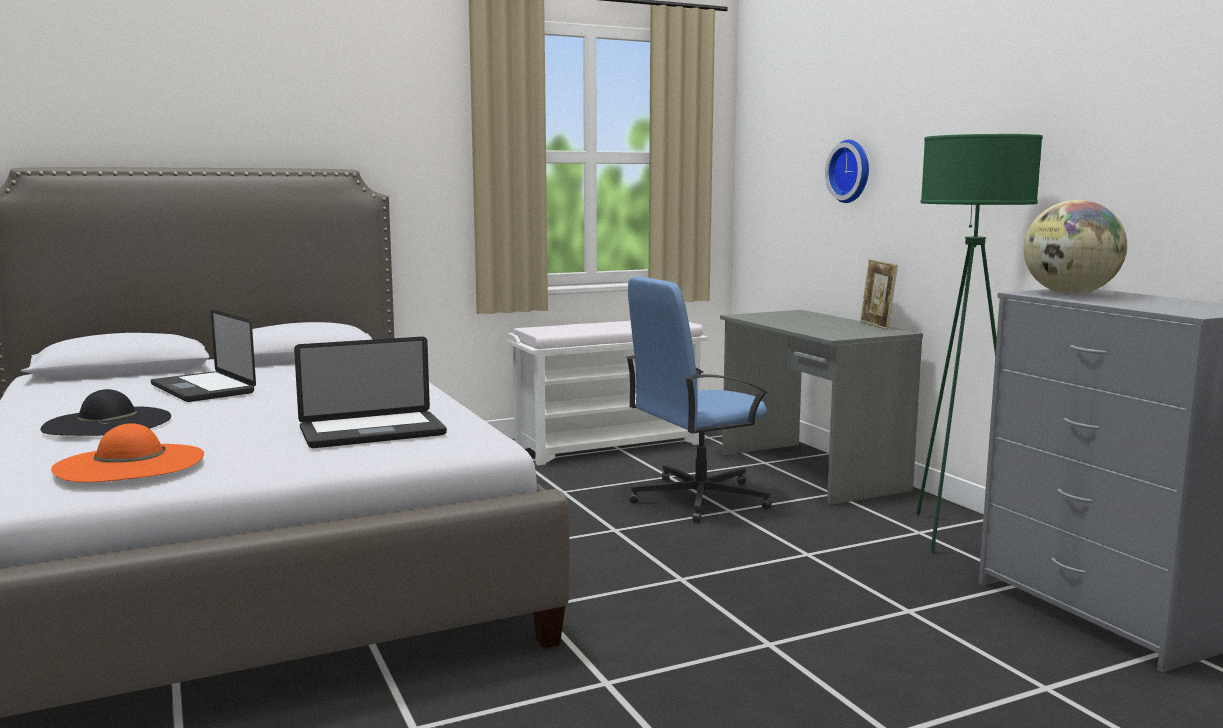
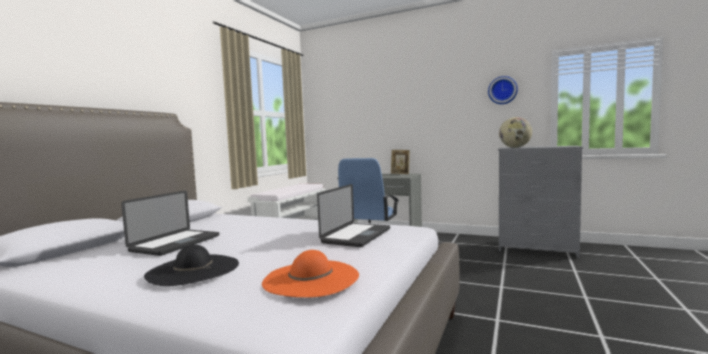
camera: 40 degrees left, 5 degrees down
laptop [151,309,256,402] -> laptop turned 75 degrees counterclockwise [121,191,219,256]
wall clock [825,140,869,203] -> wall clock moved to [488,76,518,104]
green floor lamp [916,134,1043,553] -> none

